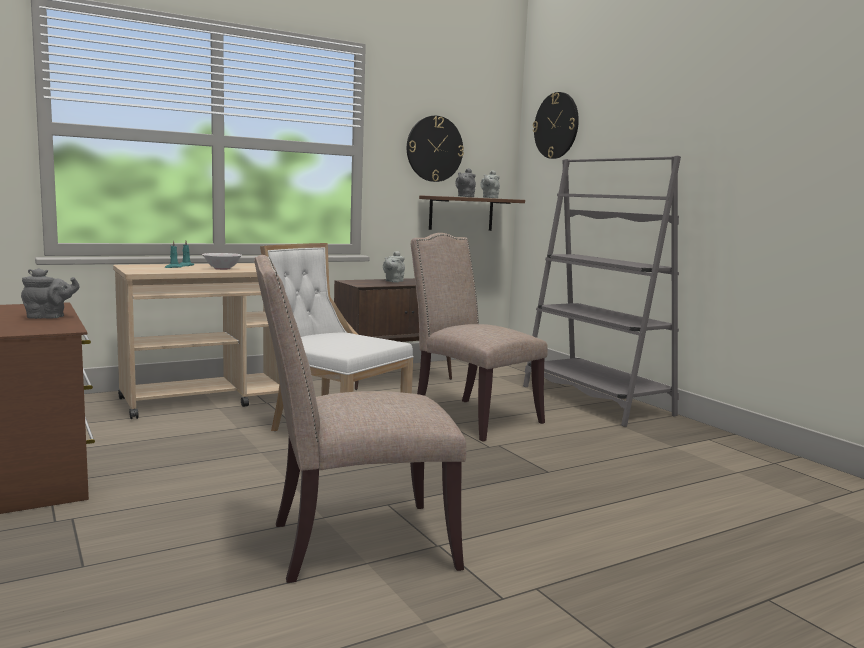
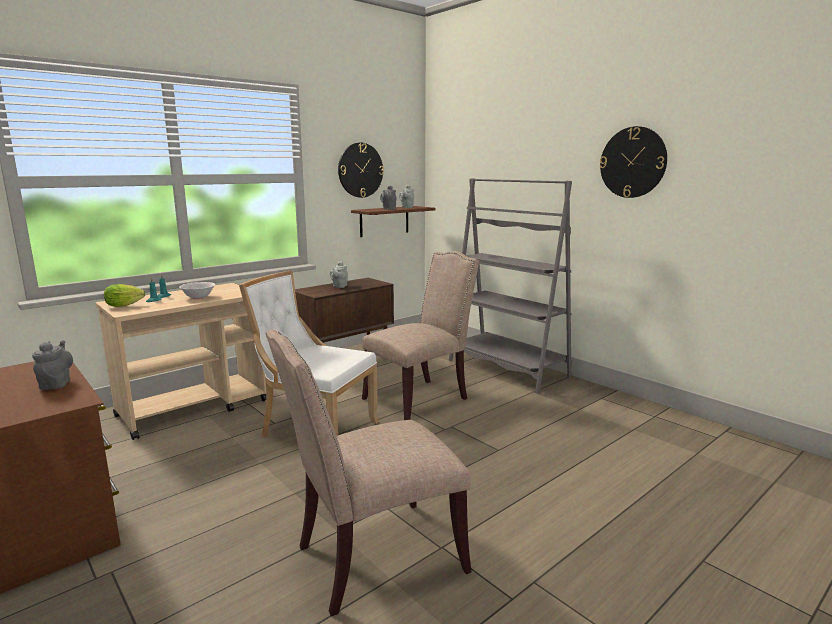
camera: 10 degrees left, 5 degrees up
grey teapot [21,268,80,319] -> grey teapot turned 75 degrees counterclockwise [32,340,73,390]
beige chair [411,233,548,442] -> beige chair turned 105 degrees clockwise [362,251,479,420]
wall clock [533,92,579,159] -> wall clock moved to [599,126,667,198]
none -> lettuce [104,284,146,307]

